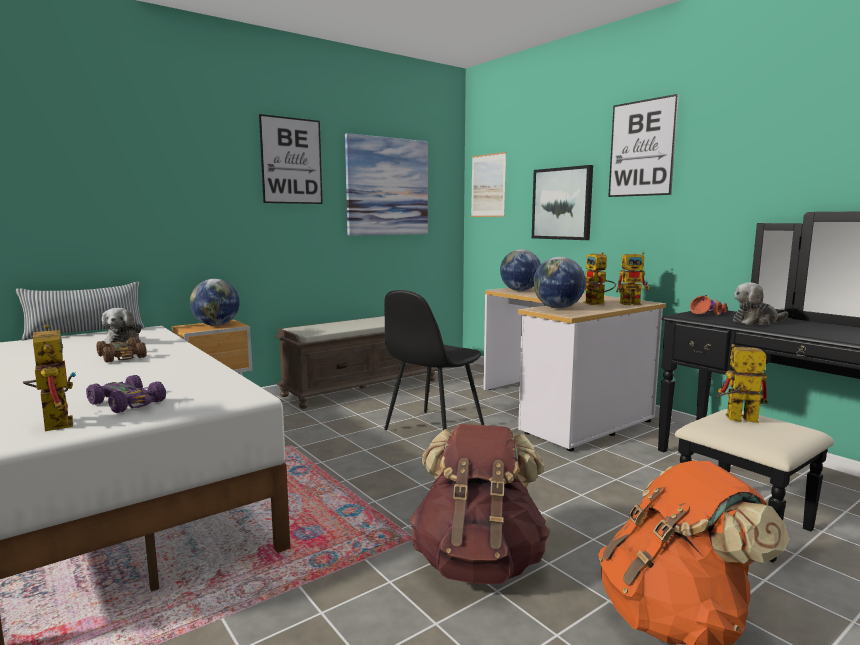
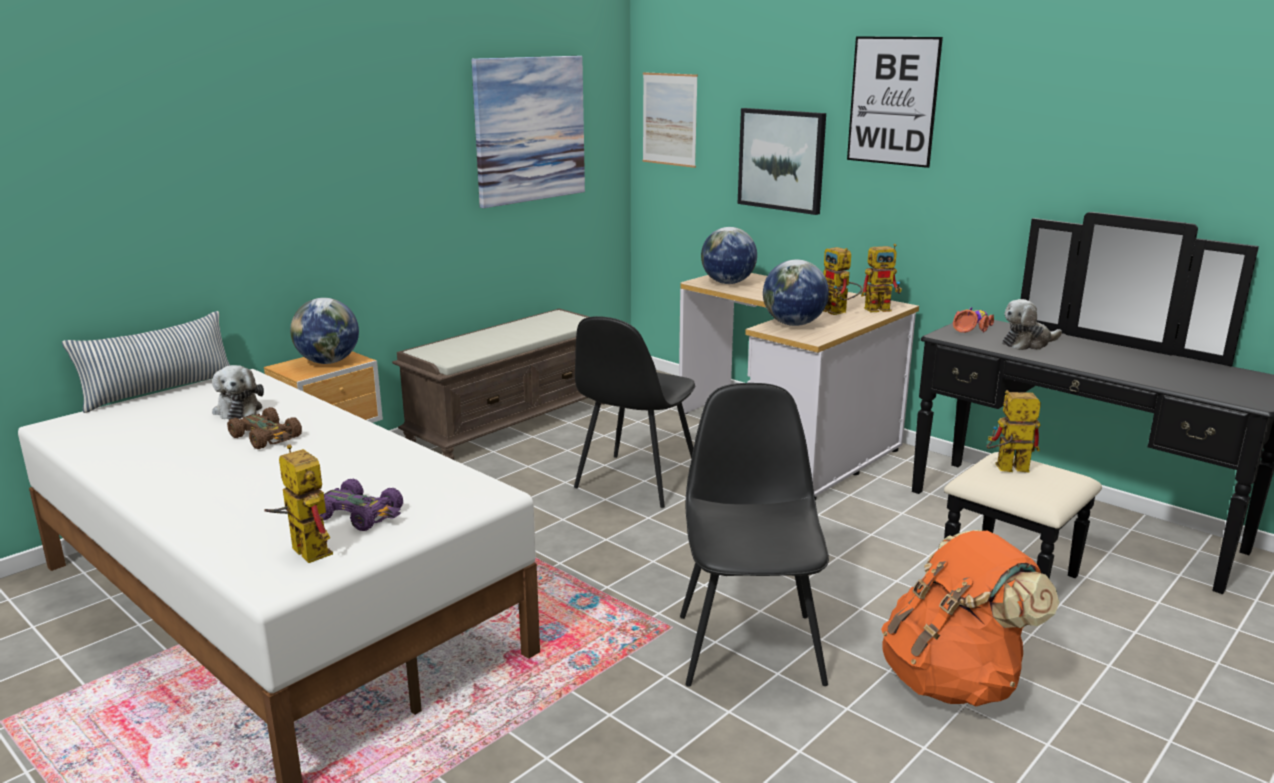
camera: 10 degrees left, 10 degrees up
picture [259,114,323,204] -> none
brown backpack [410,424,550,584] -> black chair [680,383,829,687]

